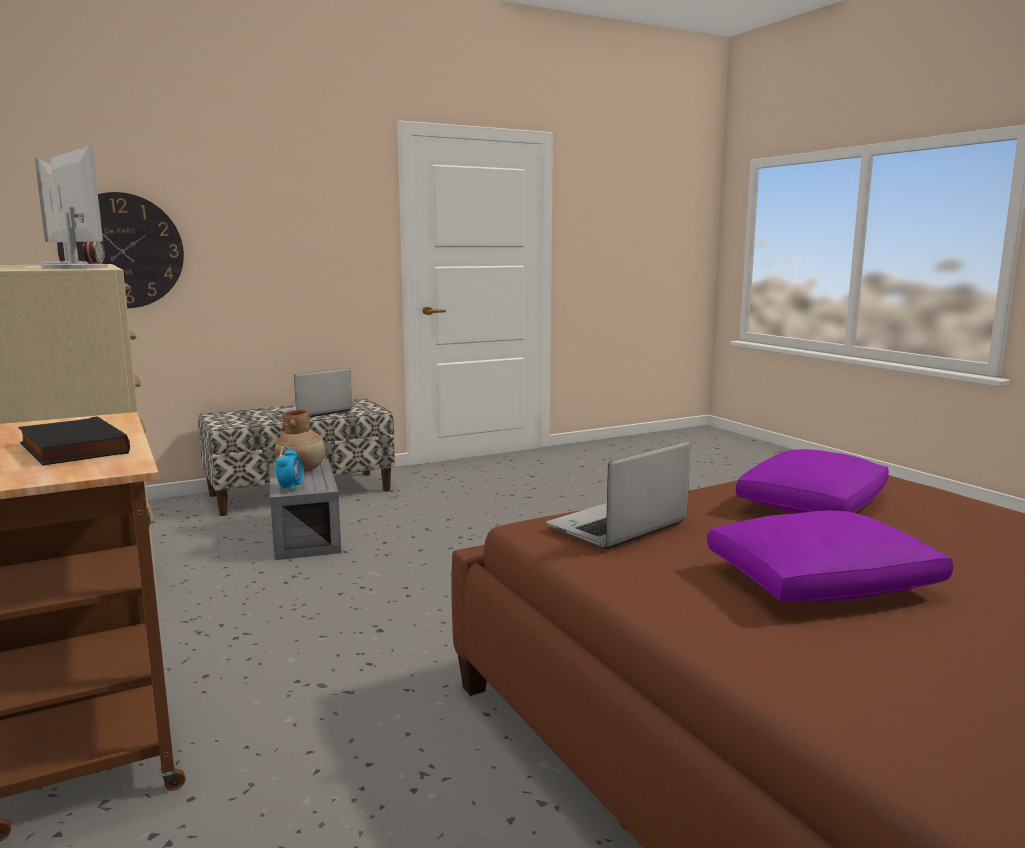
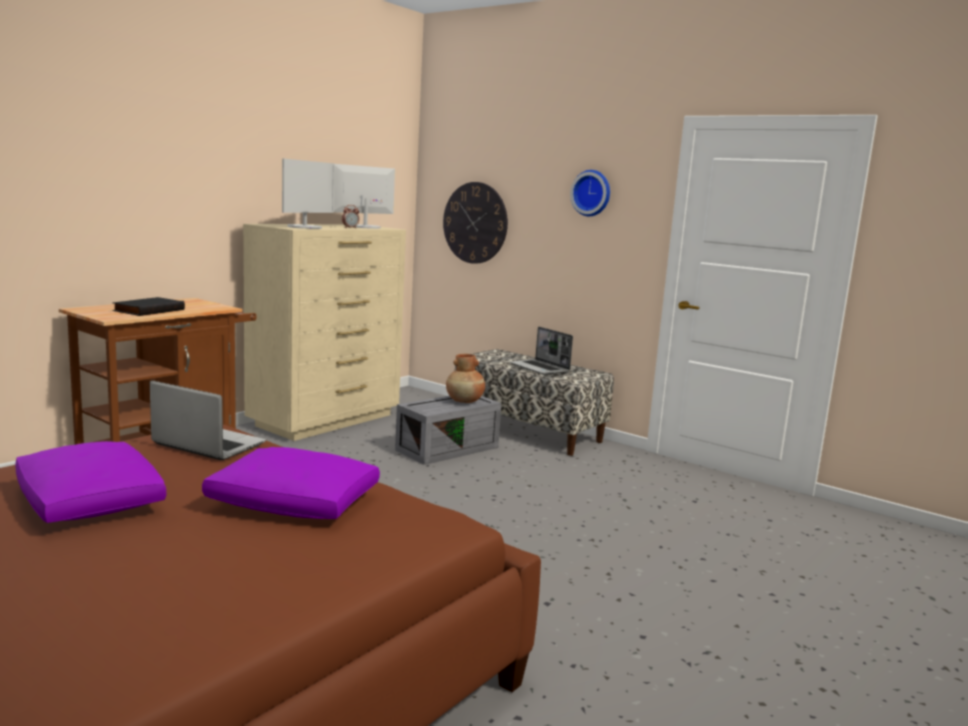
camera: 65 degrees right, 0 degrees up
laptop [276,368,352,417] -> laptop turned 150 degrees counterclockwise [509,327,573,375]
alarm clock [276,446,304,492] -> none
none -> wall clock [570,170,610,216]

